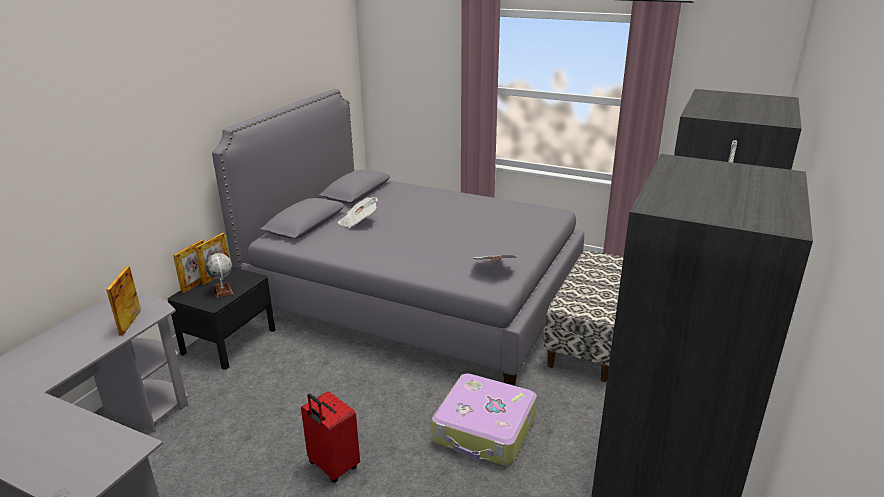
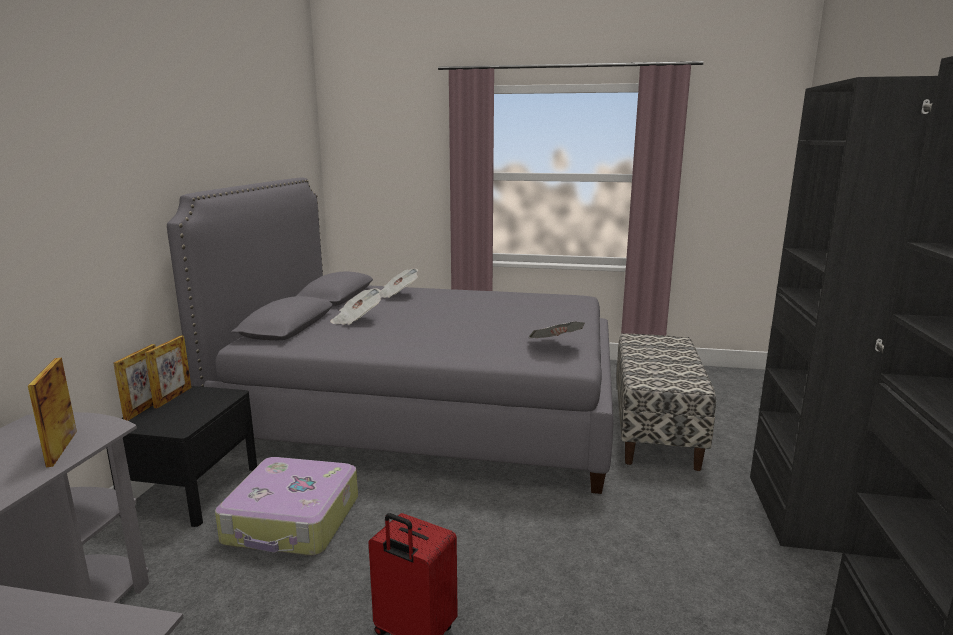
camera: 15 degrees left, 10 degrees down
globe [205,253,233,298] -> none
suitcase [432,374,537,466] -> suitcase moved to [215,457,358,556]
none -> newspaper [379,268,418,298]

